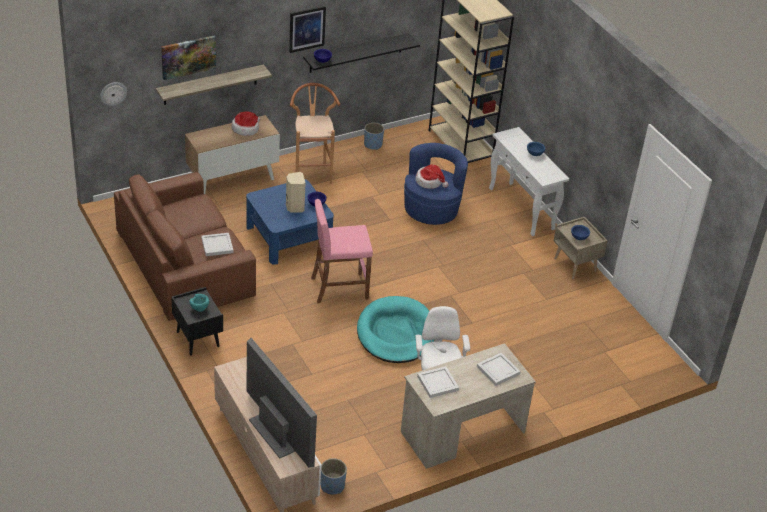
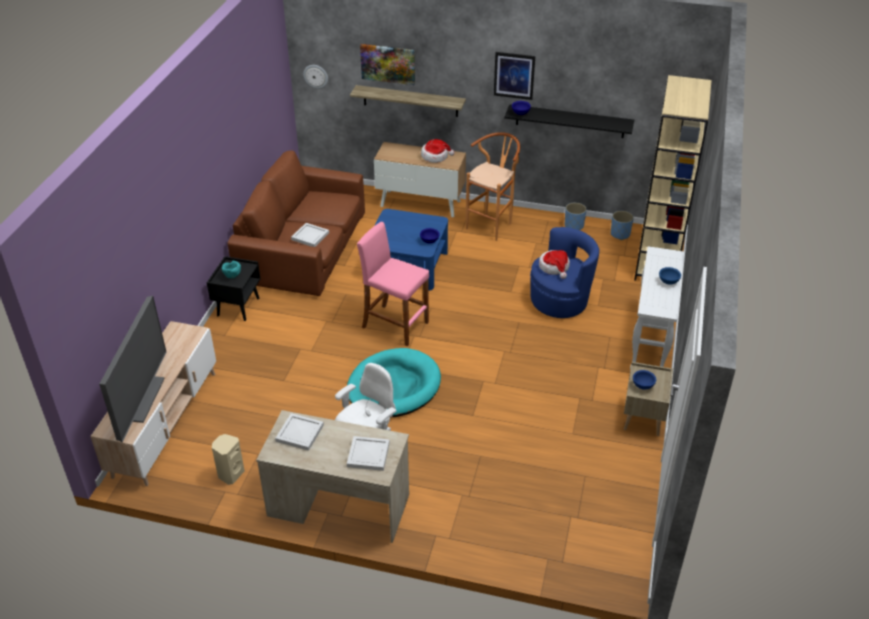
camera: 45 degrees right, 0 degrees up
beige speaker [286,172,306,213] -> beige speaker moved to [212,434,245,485]
blue planter [321,458,347,495] -> blue planter moved to [611,211,634,240]

